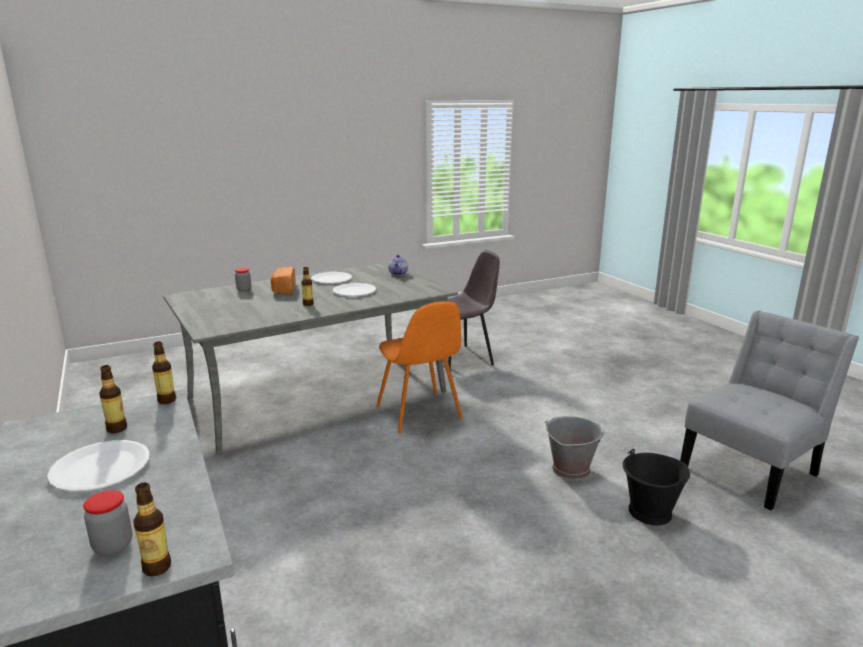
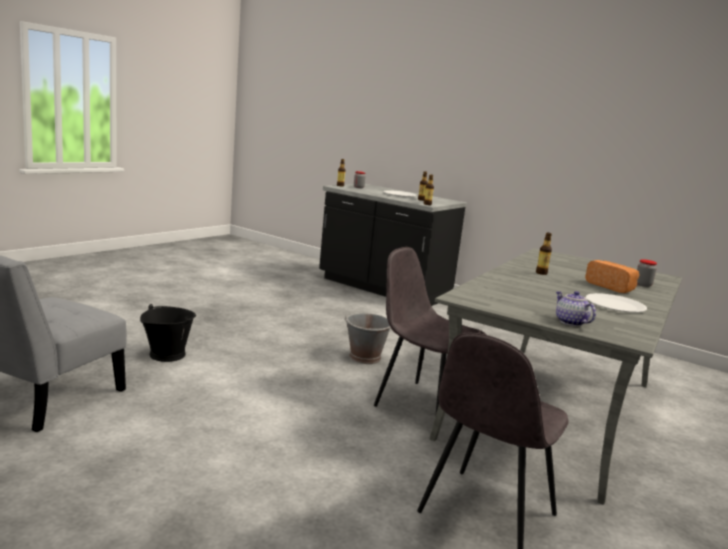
camera: 150 degrees right, 5 degrees down
white plate [333,283,376,296] -> none
orange chair [376,301,463,433] -> grey chair [374,247,486,417]
grey bucket [545,416,606,480] -> grey bucket moved to [344,313,391,364]

